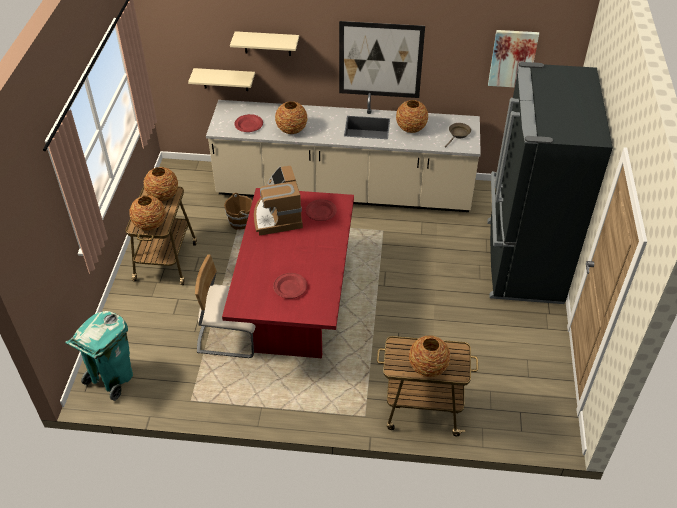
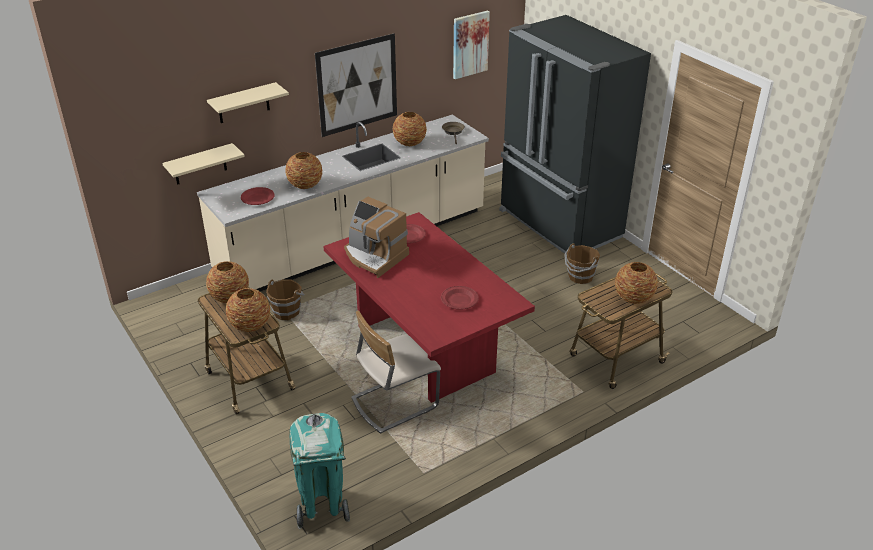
camera: 40 degrees left, 10 degrees down
none -> brown bucket [564,243,600,284]

